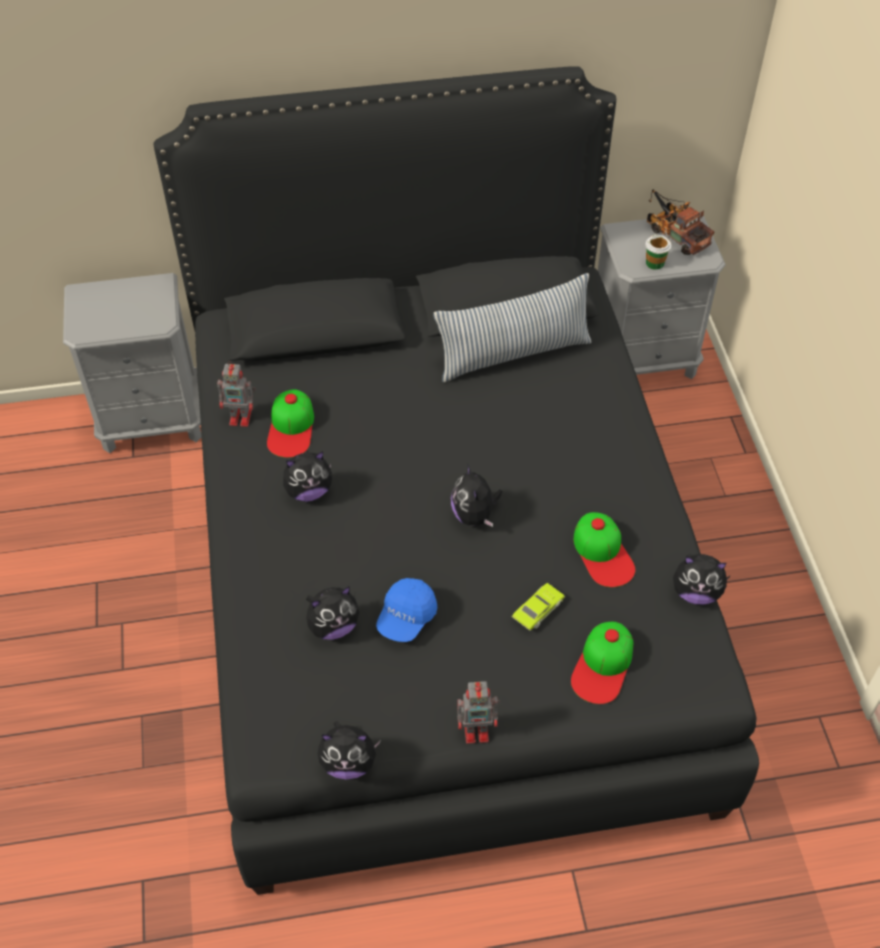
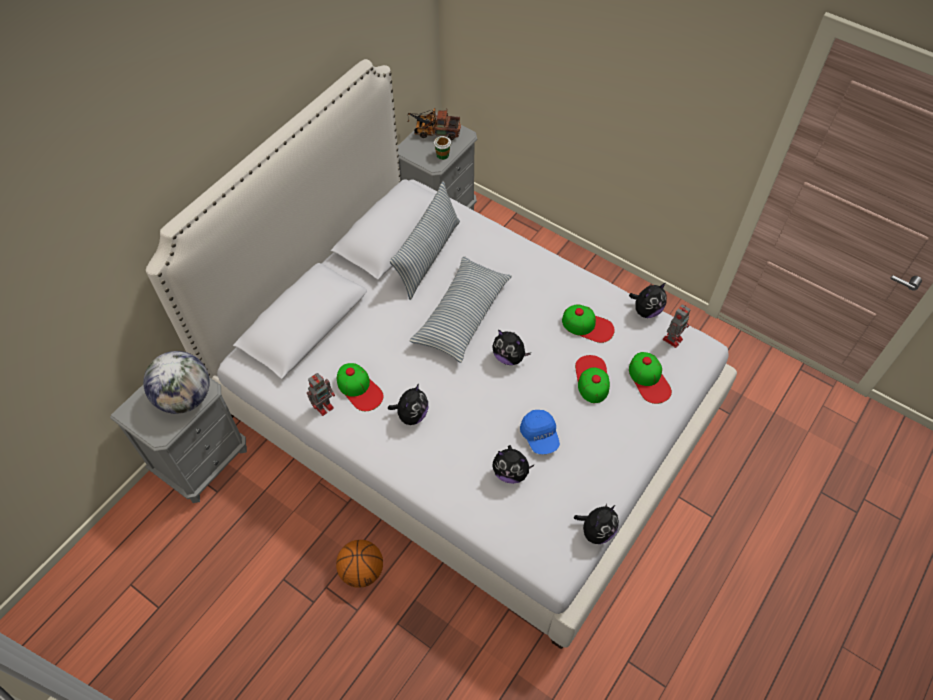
camera: 45 degrees left, 5 degrees up
black bed [154,66,759,895] -> white bed [146,59,737,649]
plush toy [306,586,359,640] -> plush toy turned 90 degrees clockwise [492,445,535,484]
toy robot [457,681,500,744] -> toy robot moved to [663,304,690,348]
green toy car [512,583,565,631] -> cap [575,355,610,403]
none -> globe [143,351,210,414]
none -> basketball [336,540,383,588]
none -> pillow [410,256,512,363]

